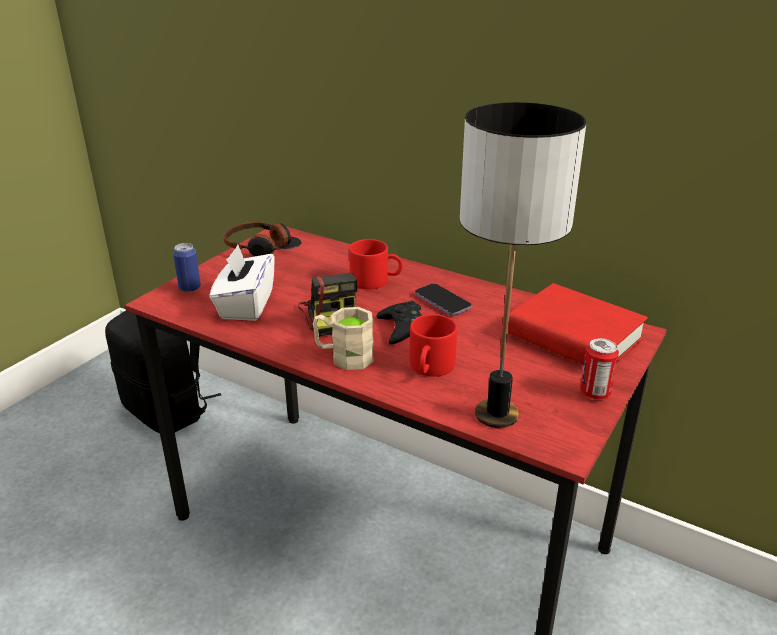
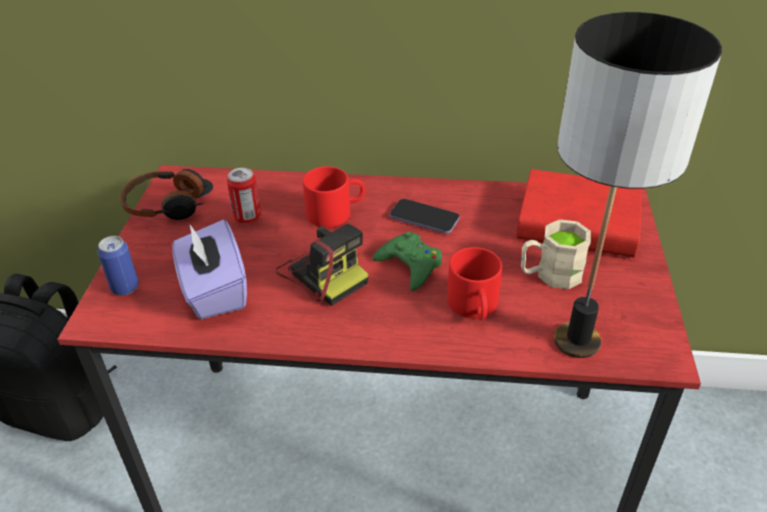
camera: 25 degrees left, 10 degrees up
white tissue box [209,245,275,321] -> purple tissue box [172,220,247,319]
beige mug [313,307,374,370] -> beige mug moved to [521,219,591,289]
black game controller [376,300,422,344] -> green game controller [373,232,442,291]
can [580,338,619,399] -> can moved to [227,168,261,223]

